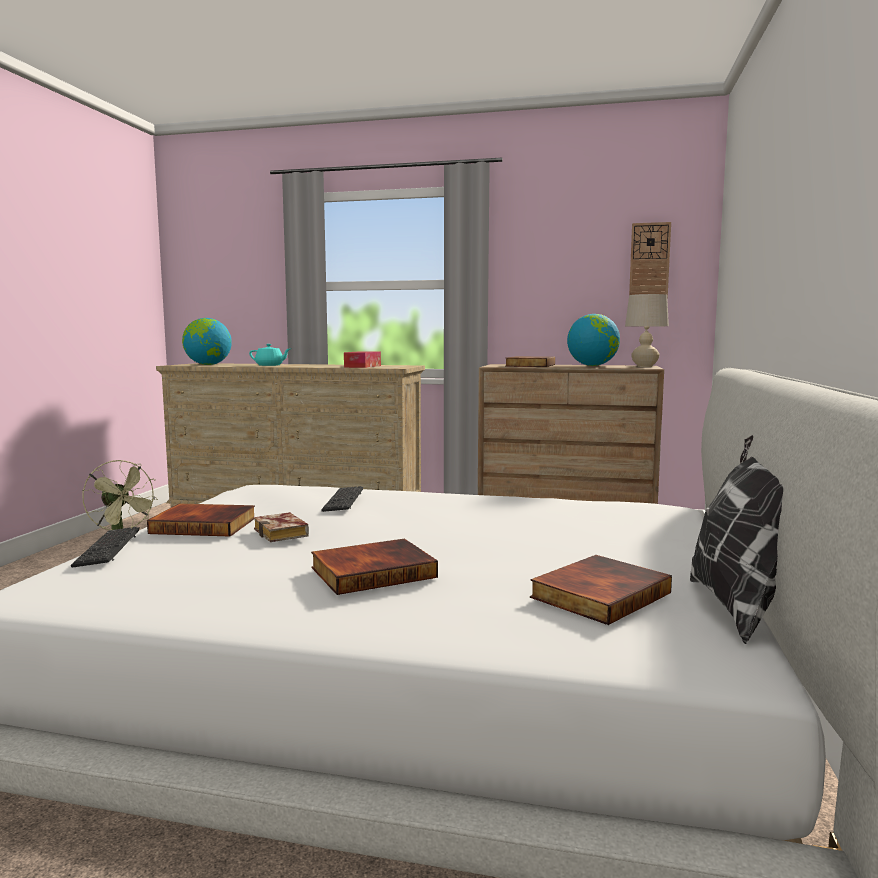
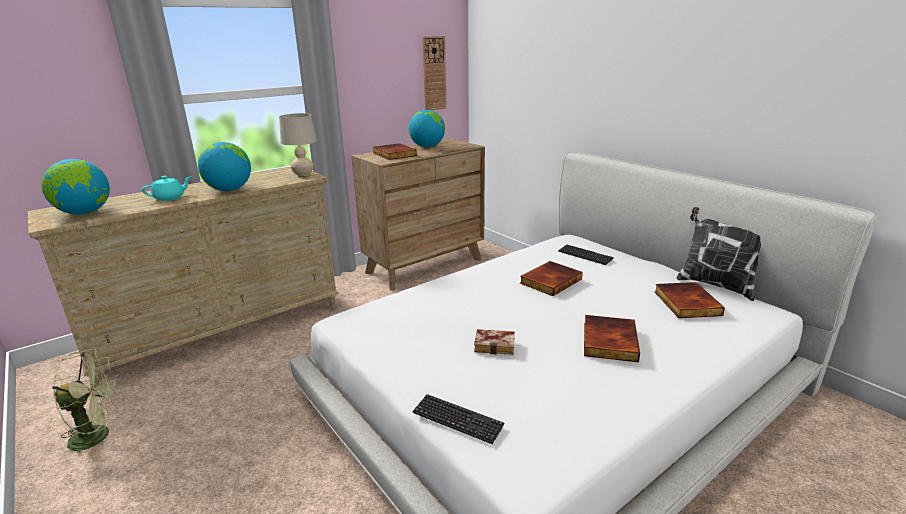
camera: 50 degrees left, 15 degrees up
book [147,504,255,537] -> book moved to [520,261,583,296]
keyboard [321,486,363,512] -> keyboard moved to [558,245,614,265]
tissue box [344,351,381,368] -> none
beige table lamp [625,294,669,367] -> beige table lamp moved to [279,113,317,176]
none -> globe [198,142,251,191]

